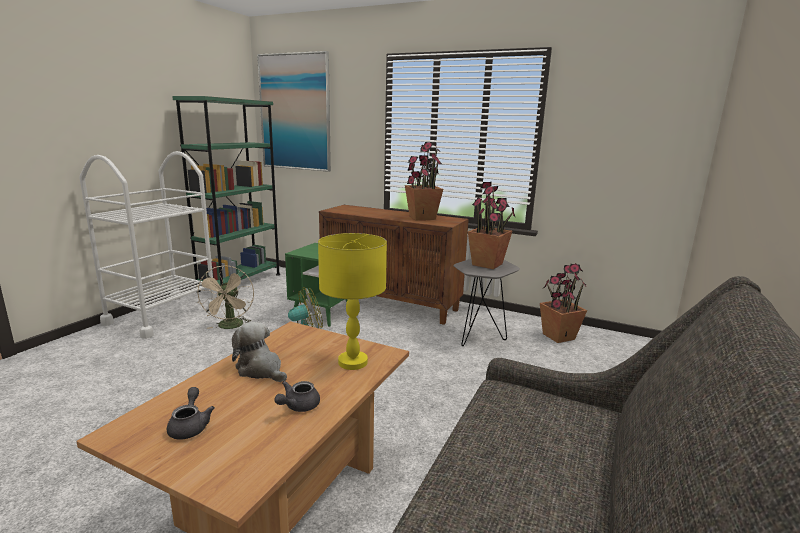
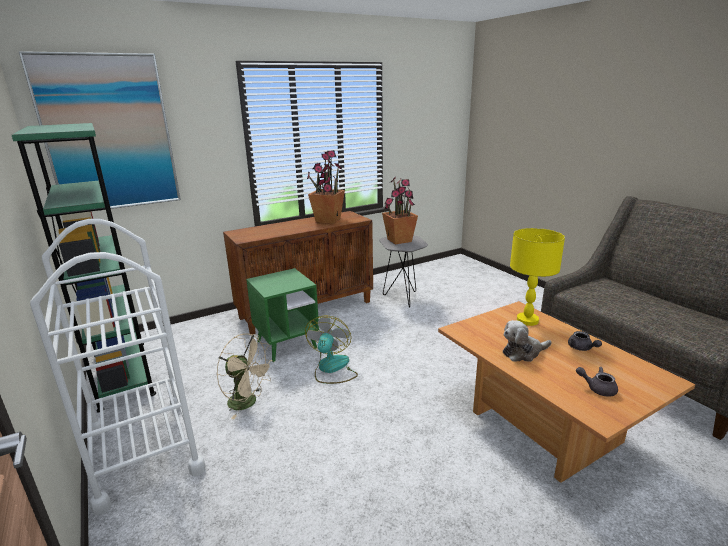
camera: 55 degrees left, 5 degrees up
potted plant [540,263,587,343] -> none

